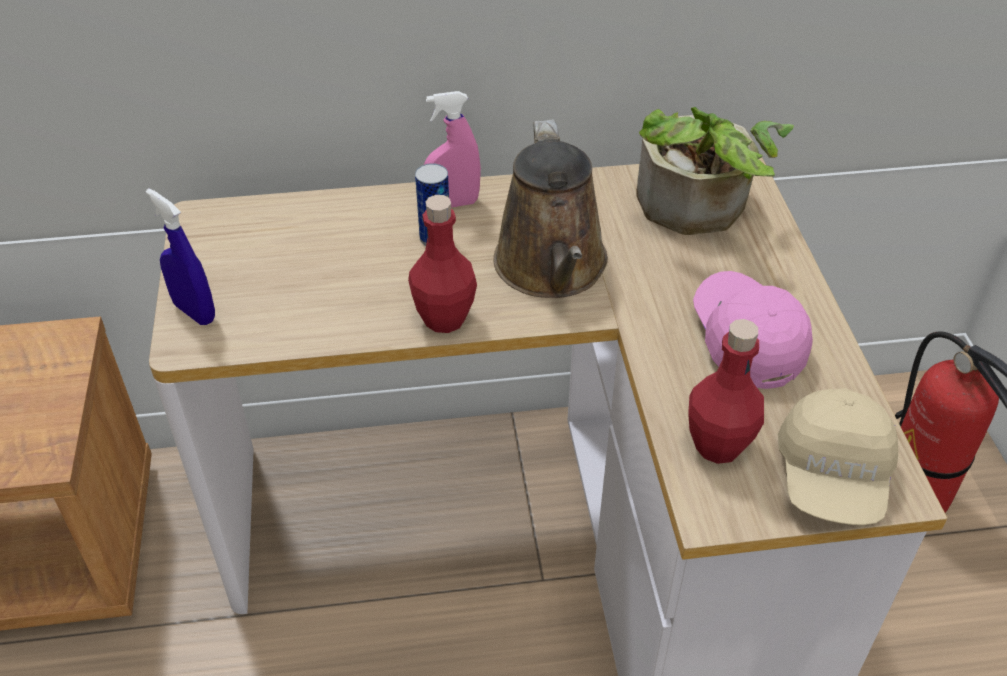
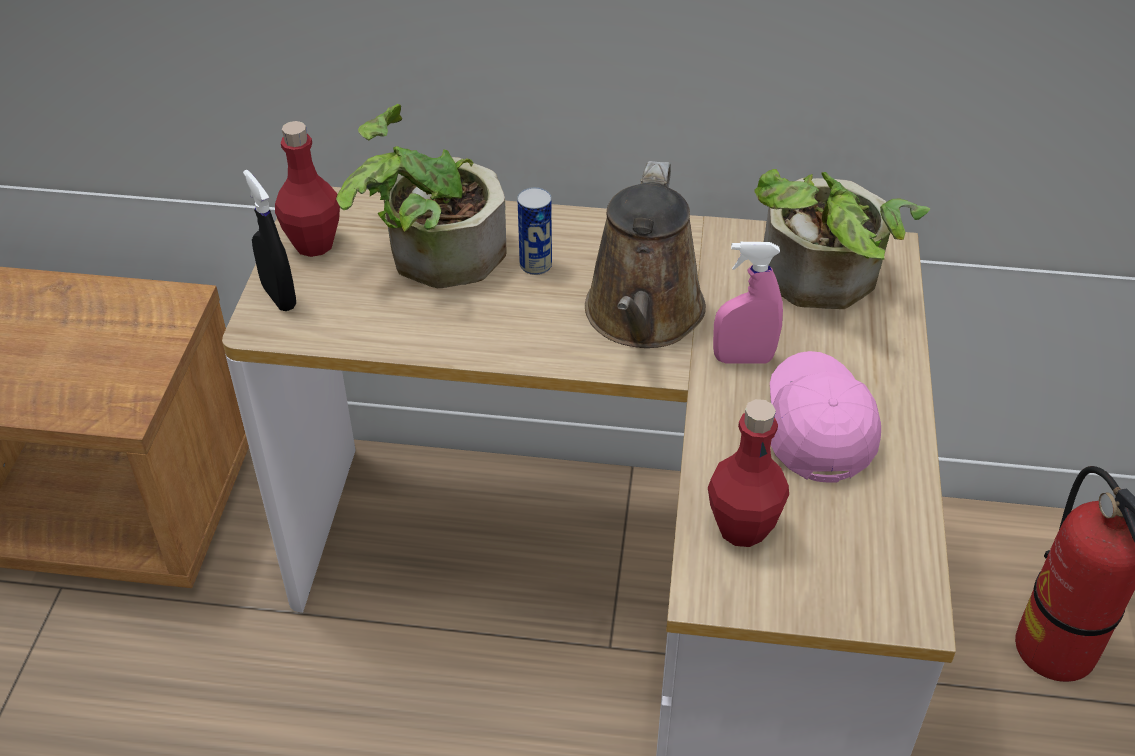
camera: 15 degrees right, 0 degrees up
blue spray bottle [146,189,215,325] -> black spray bottle [243,170,296,311]
red bottle [408,195,477,333] -> red bottle moved to [275,121,340,257]
pink spray bottle [424,91,481,208] -> pink spray bottle moved to [713,242,783,364]
beige cap [778,388,899,525] -> none
none -> potted plant [336,104,506,288]

